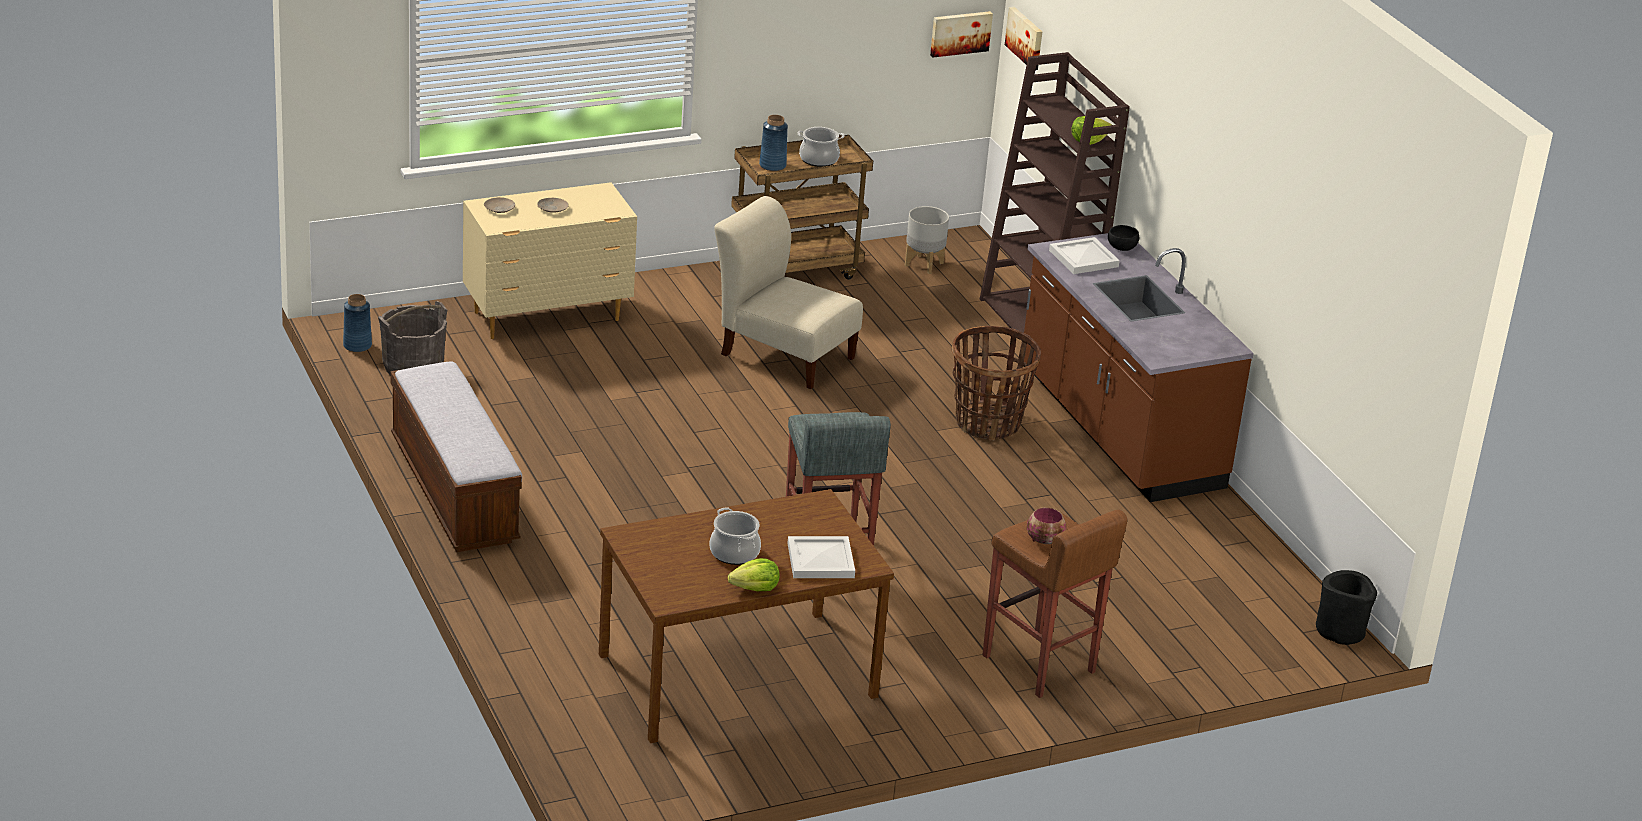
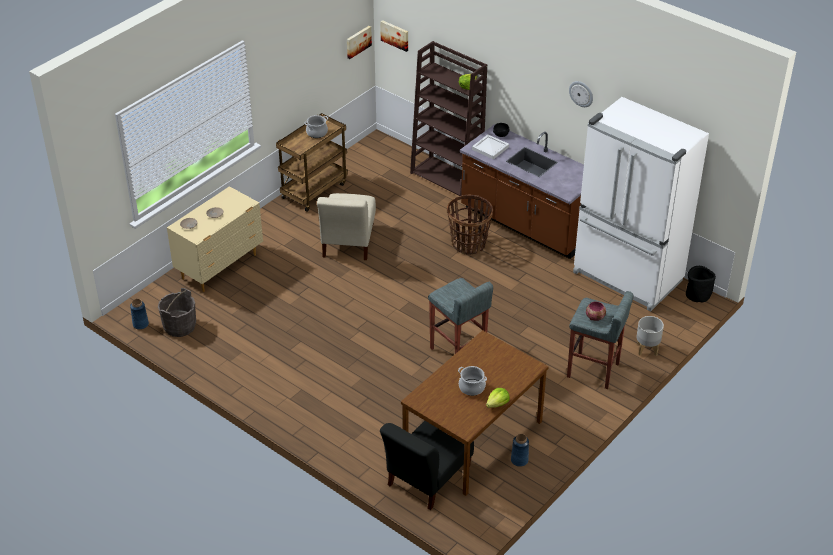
camera: 25 degrees left, 10 degrees up
bench [391,362,522,552] -> none
beige chair [714,196,863,389] -> beige chair turned 90 degrees counterclockwise [317,193,376,260]
blue vase [759,115,788,171] -> blue vase moved to [511,434,529,467]
white tray [787,536,855,578] -> none
grey planter [905,206,949,274] -> grey planter moved to [637,316,664,356]
brown stool [983,510,1127,698] -> grey stool [567,291,634,389]
none -> black chair [380,420,474,510]
none -> wall clock [569,81,593,107]
none -> white fridge [573,97,709,312]

